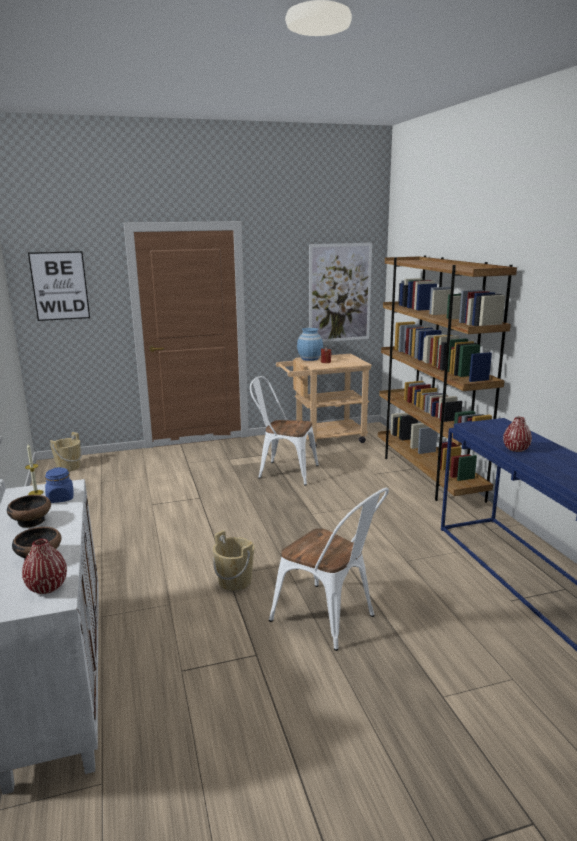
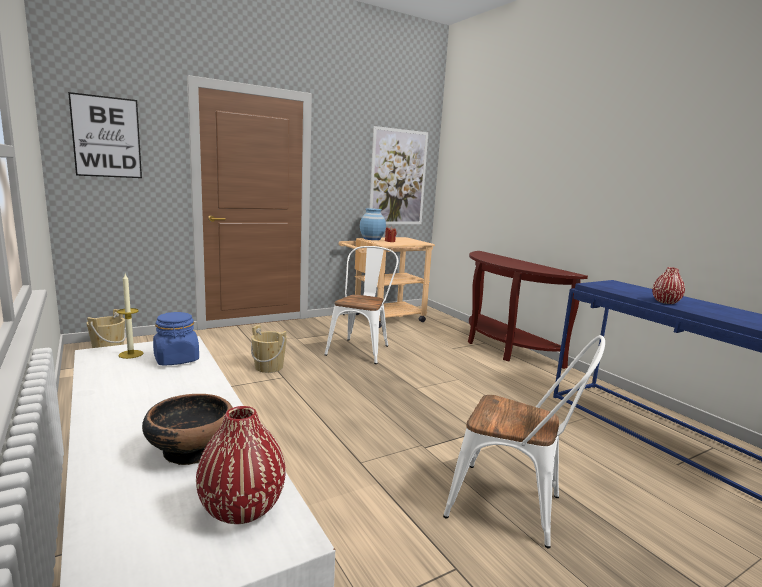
camera: 15 degrees left, 5 degrees down
bowl [7,495,51,528] -> none
beige bucket [213,530,254,591] -> beige bucket moved to [251,325,287,373]
white chair [250,376,319,486] -> white chair turned 105 degrees clockwise [324,246,398,364]
brown bookcase [378,255,517,503] -> brown console table [468,251,588,369]

